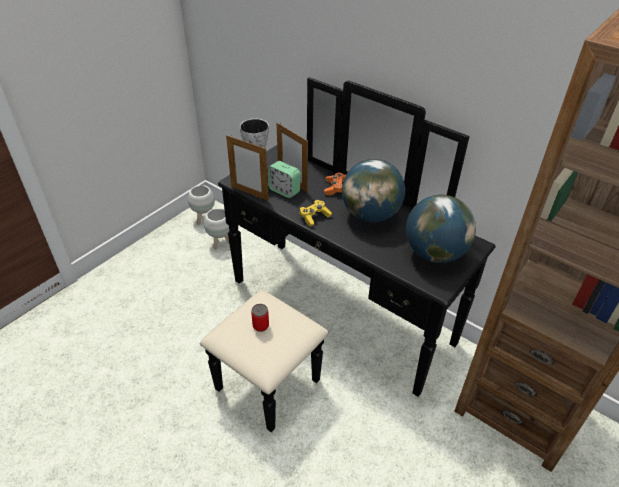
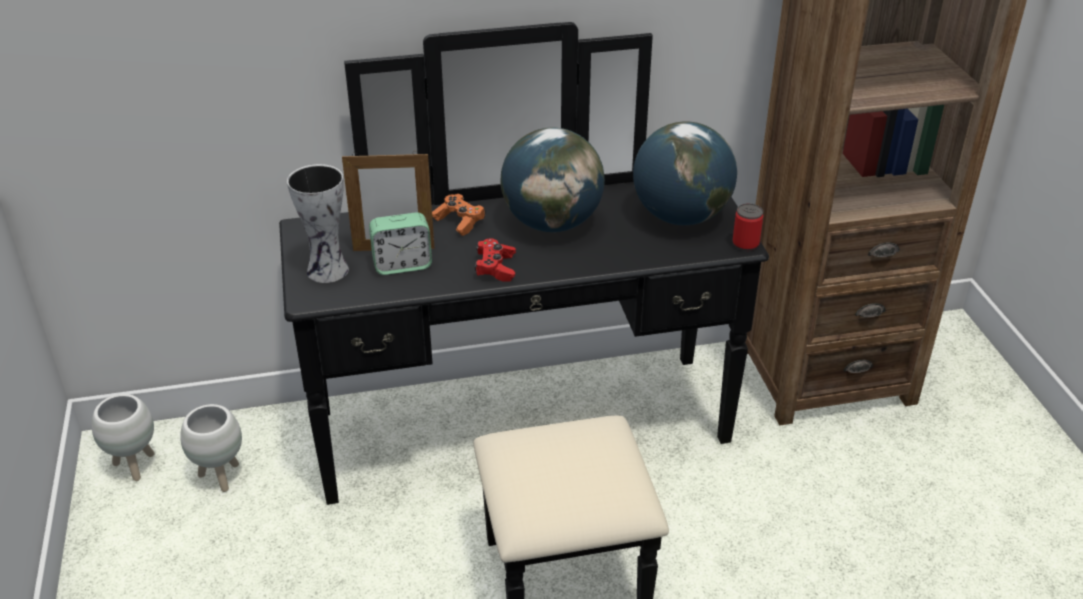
camera: 50 degrees left, 5 degrees down
picture frame [226,135,269,201] -> none
can [251,304,269,332] -> can moved to [732,203,763,251]
yellow game controller [299,200,332,227] -> red game controller [475,238,516,282]

